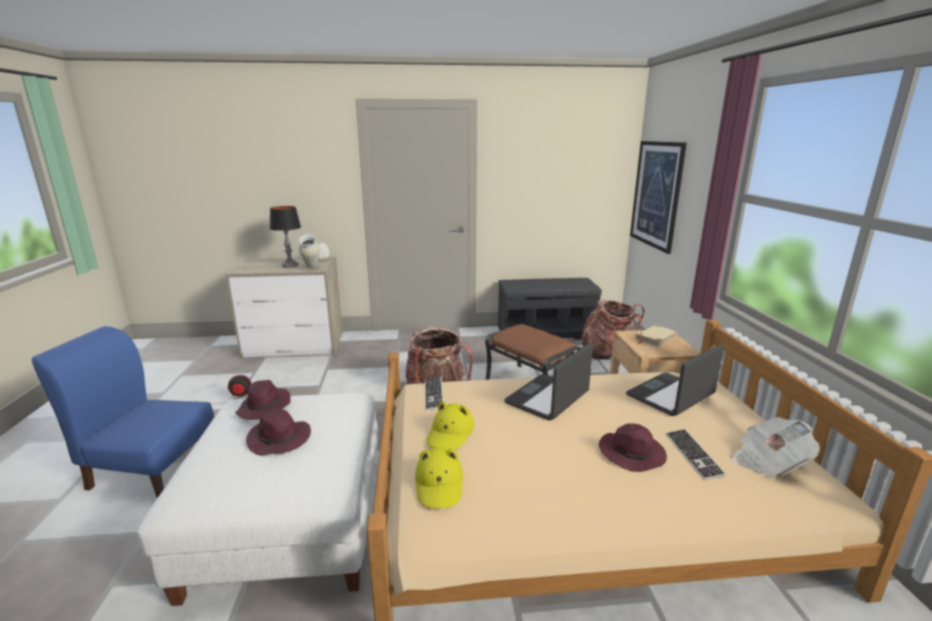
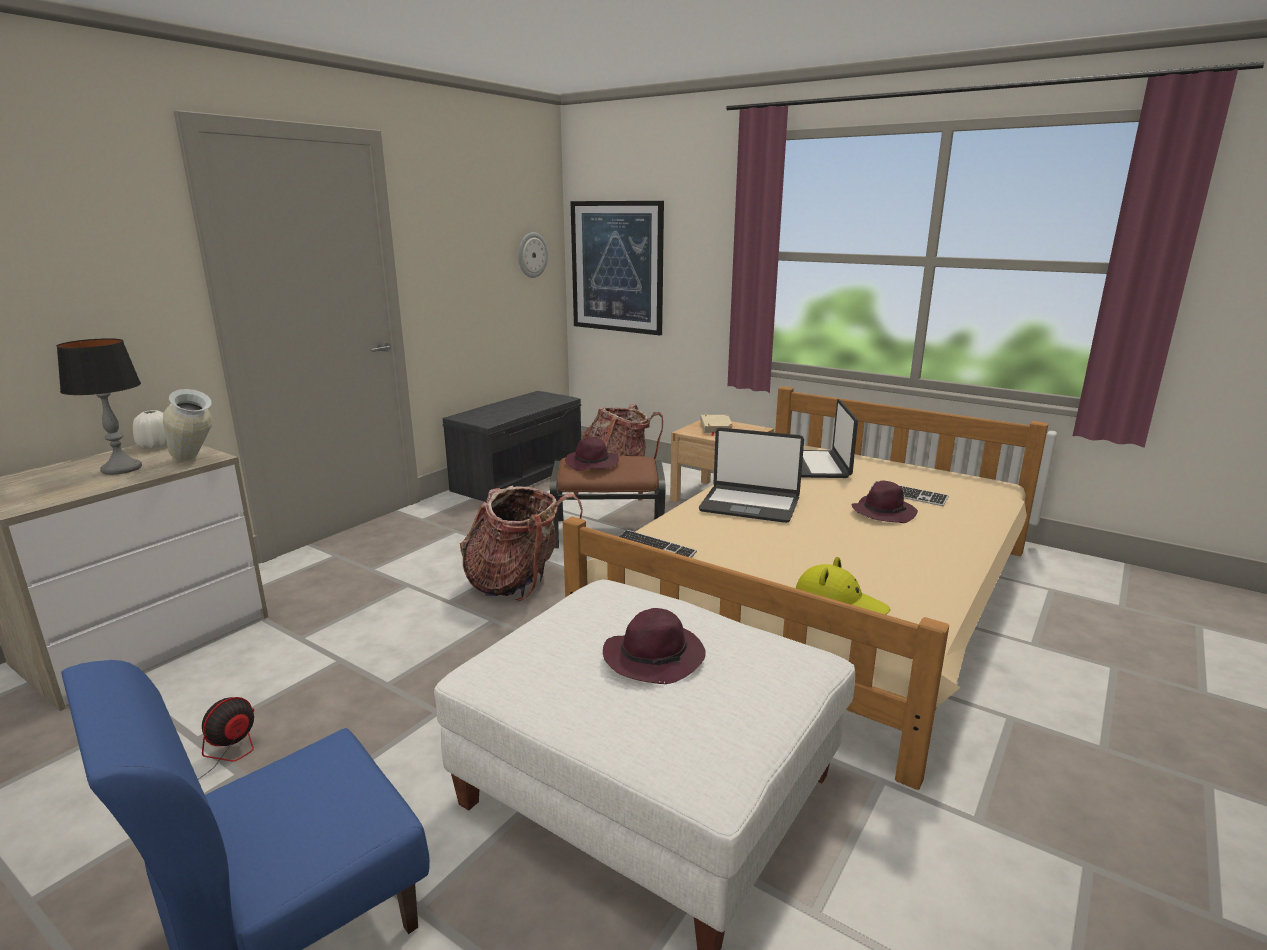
camera: 50 degrees left, 0 degrees up
purple hat [235,380,291,420] -> purple hat moved to [565,437,619,471]
yellow hat [426,402,474,450] -> none
laptop [504,342,593,420] -> laptop turned 60 degrees counterclockwise [699,427,804,523]
newspaper [731,417,820,479] -> none
none -> wall clock [518,232,548,278]

